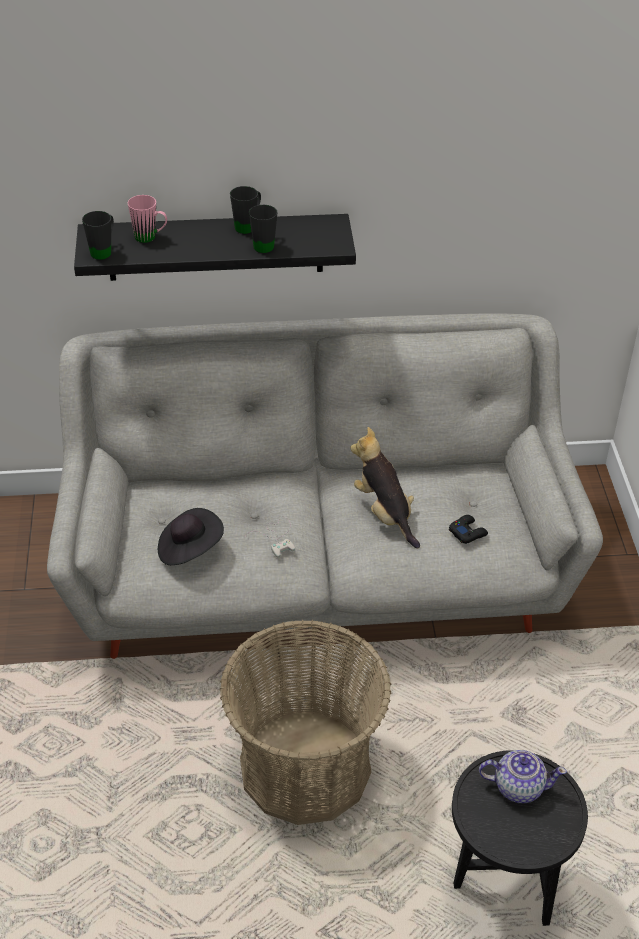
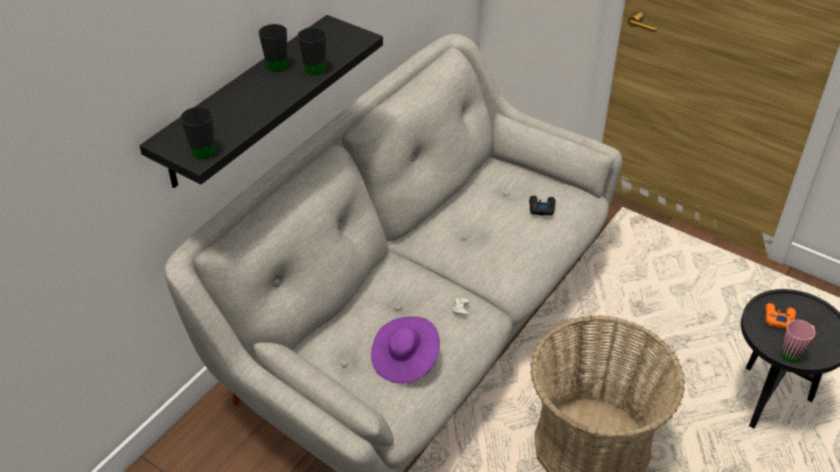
camera: 50 degrees left, 0 degrees up
pink mug [128,195,167,243] -> pink mug moved to [781,320,815,362]
black hat [158,508,224,565] -> purple hat [371,316,440,384]
plush toy [350,427,420,548] -> none
teapot [479,750,567,803] -> orange game controller [766,303,796,329]

